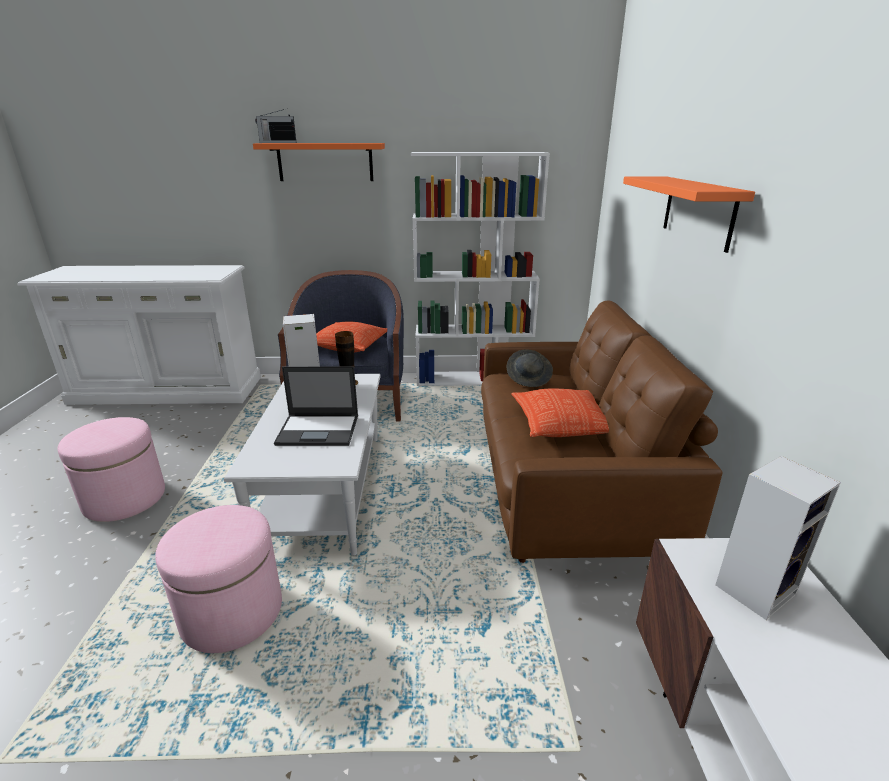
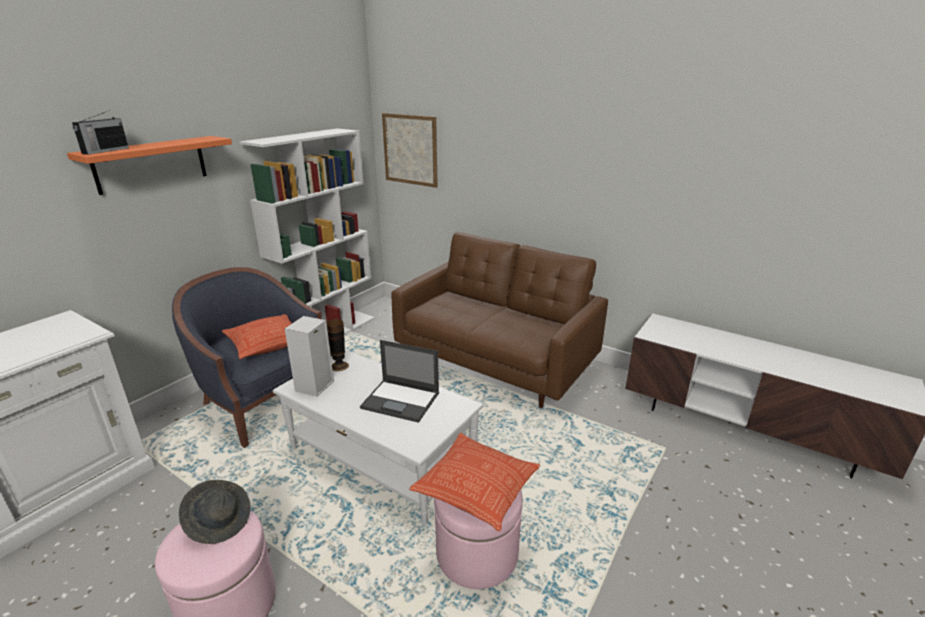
camera: 55 degrees left, 0 degrees up
laptop [274,367,358,446] -> laptop turned 75 degrees clockwise [360,340,439,423]
grey hat [506,349,553,387] -> grey hat moved to [179,480,250,544]
orange pillow [511,388,609,437] -> orange pillow moved to [409,433,540,531]
orange shelf [623,176,755,253] -> none
speaker [716,456,841,620] -> none
none -> picture [382,113,438,188]

